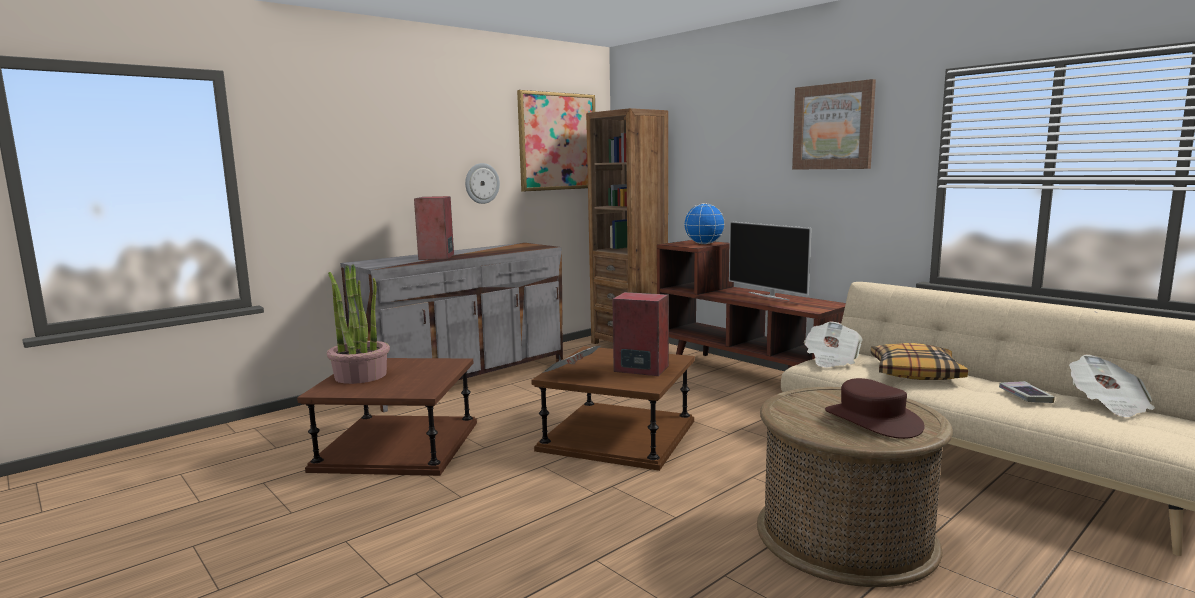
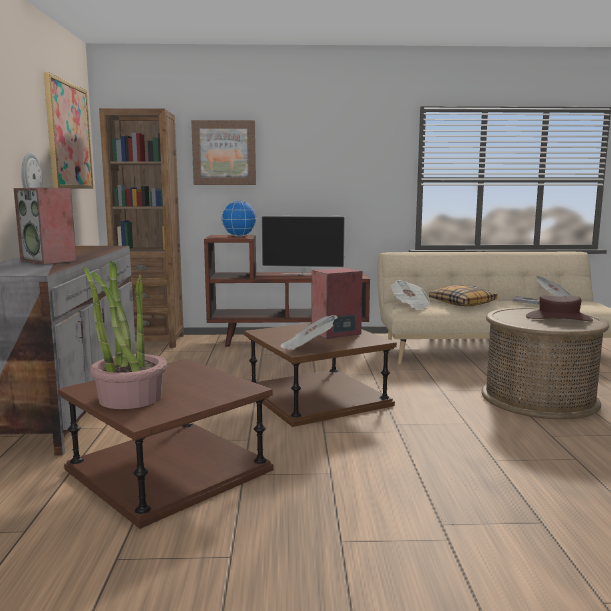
camera: 50 degrees left, 0 degrees up
picture [792,79,876,170] -> picture moved to [191,120,256,185]

